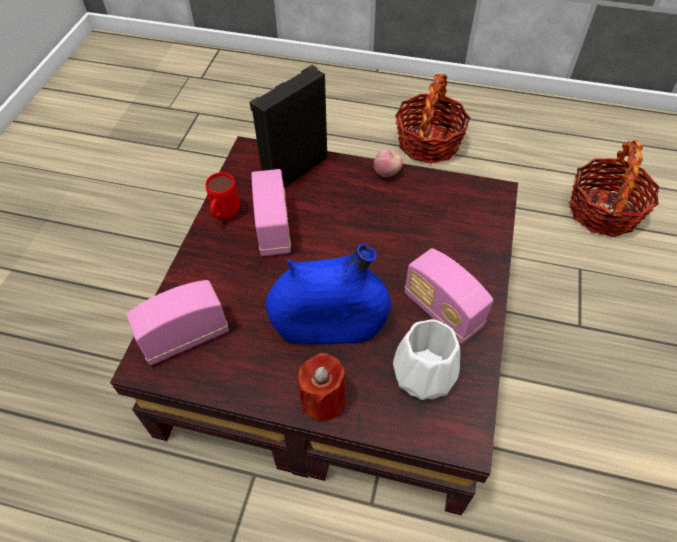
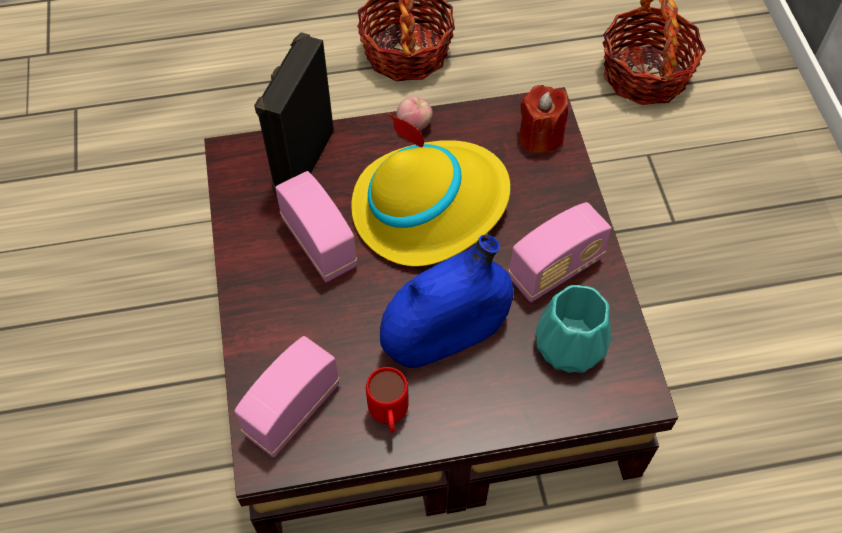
camera: 25 degrees left, 5 degrees up
red mug [206,172,240,219] -> red mug moved to [366,367,409,433]
red candle [298,353,346,421] -> red candle moved to [519,85,568,154]
white vase [393,319,460,400] -> turquoise vase [536,285,611,373]
radio [405,248,493,344] -> radio turned 60 degrees counterclockwise [508,202,611,302]
none -> yellow hat [351,113,511,266]

